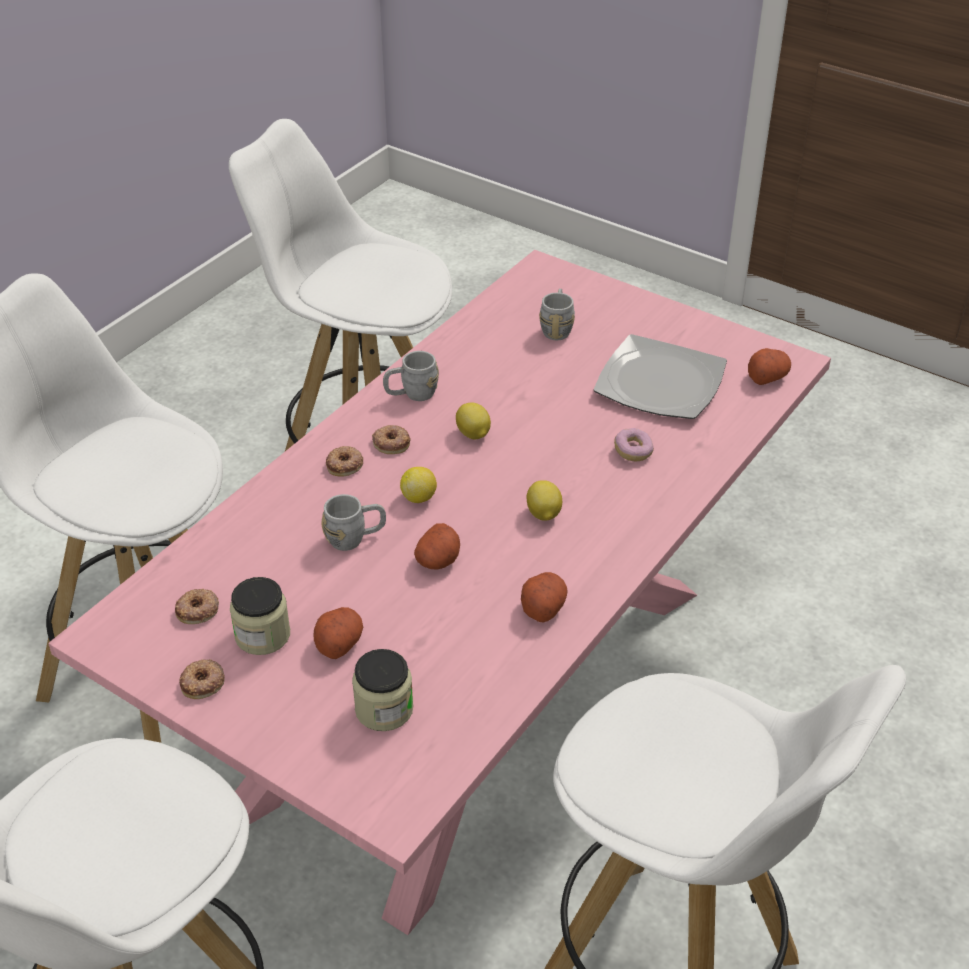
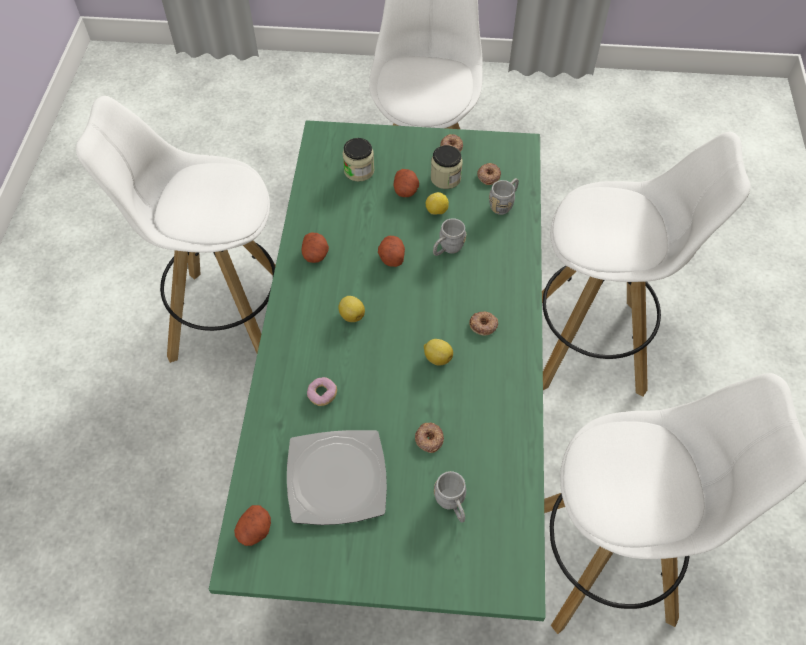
camera: 150 degrees right, 15 degrees up
pink dining table [48,250,831,935] -> green dining table [209,120,546,621]
donut [326,446,363,477] -> donut moved to [415,422,444,453]
grey mug [383,351,439,401] -> grey mug moved to [489,178,519,215]
lemon [400,467,437,503] -> lemon moved to [426,192,449,214]

